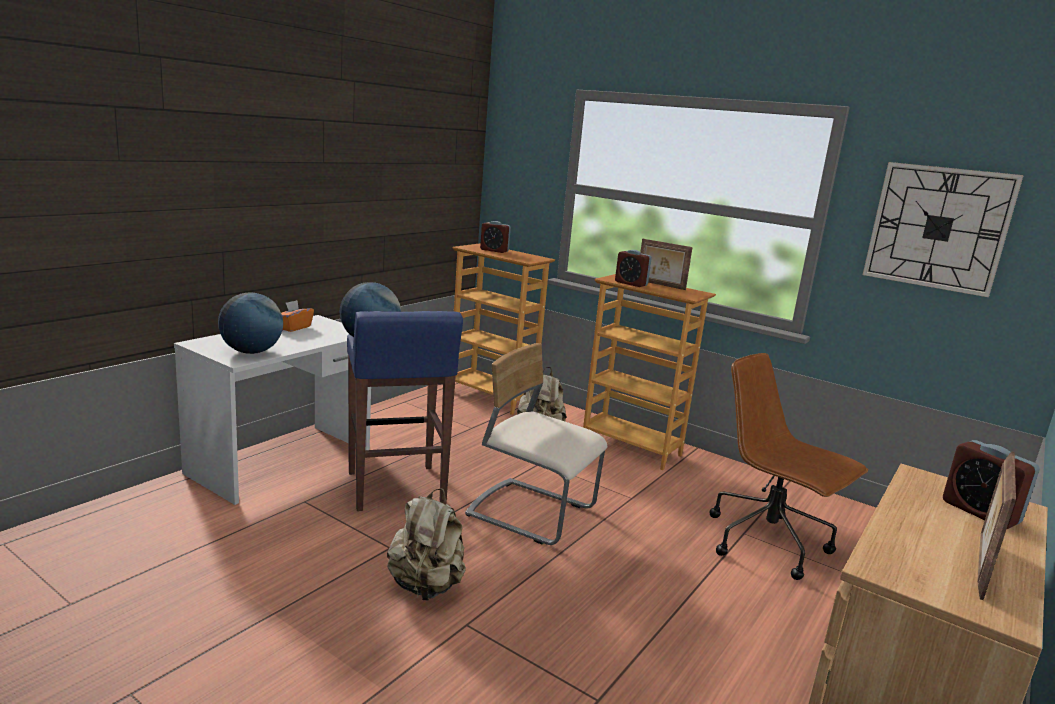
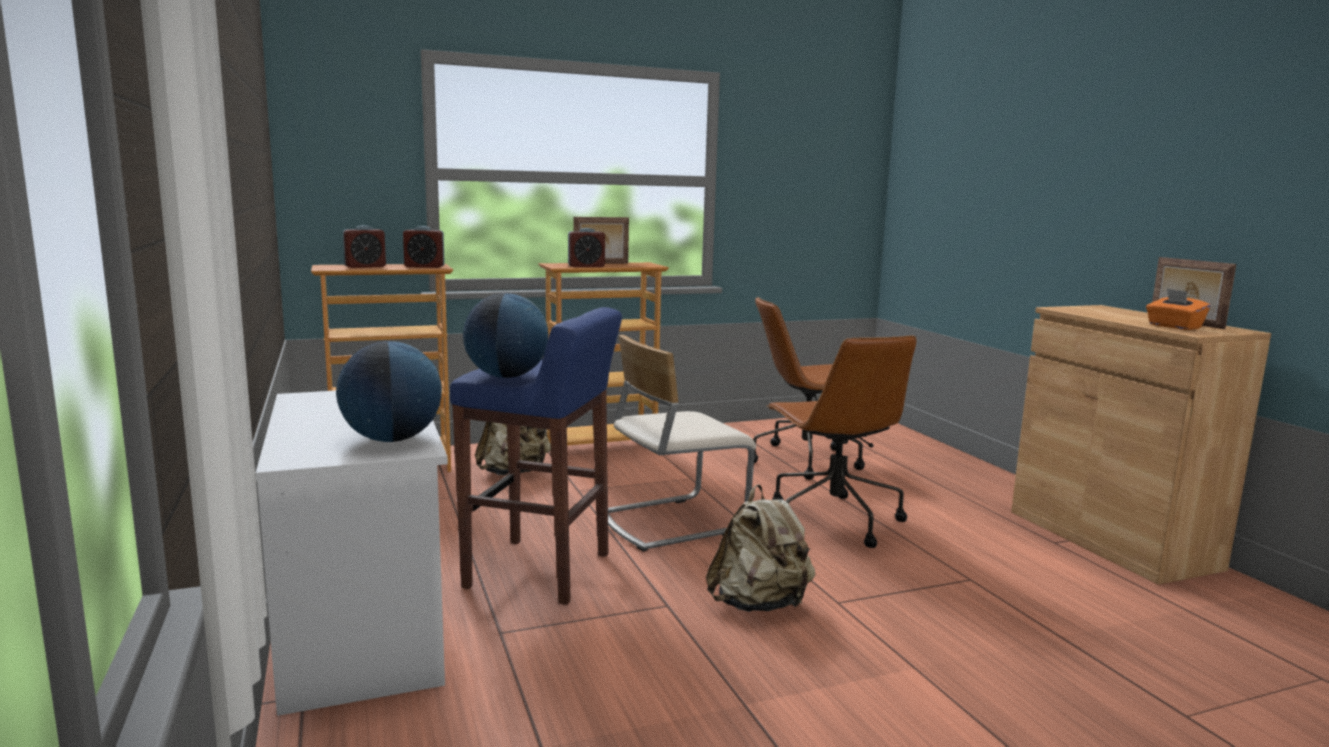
camera: 55 degrees left, 5 degrees down
orange tissue box [281,300,314,332] -> orange tissue box moved to [1146,289,1210,330]
wall clock [863,162,1024,297] -> none
alarm clock [943,440,1040,529] -> alarm clock moved to [403,226,445,268]
none -> brown office chair [767,335,917,548]

